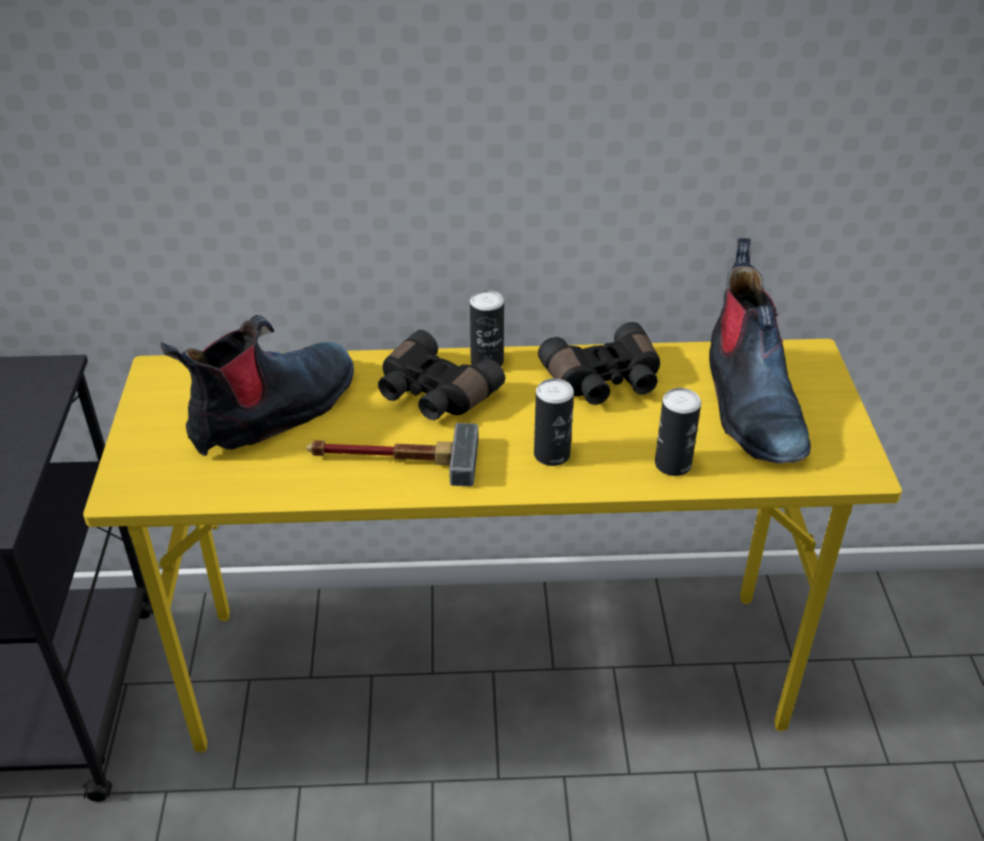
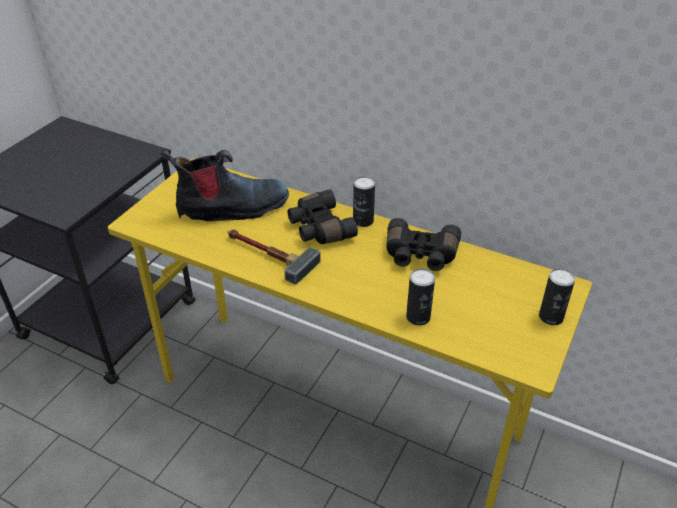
camera: 30 degrees right, 0 degrees up
can [534,378,574,466] -> can moved to [539,268,575,325]
boot [709,238,811,464] -> none

